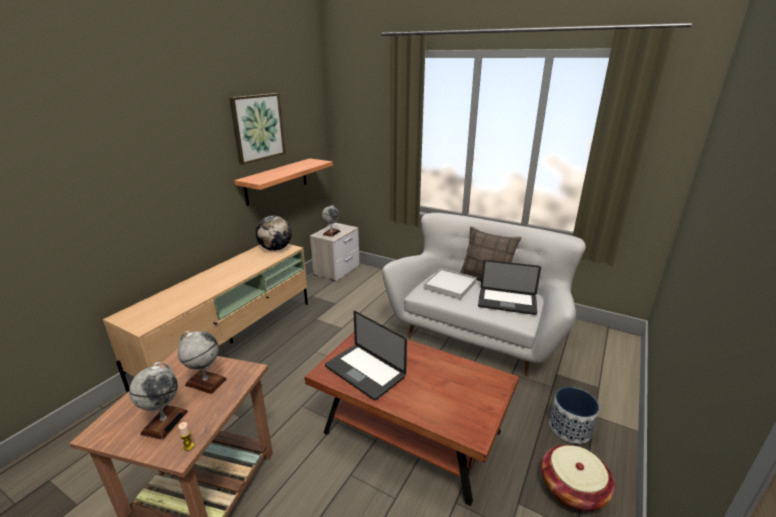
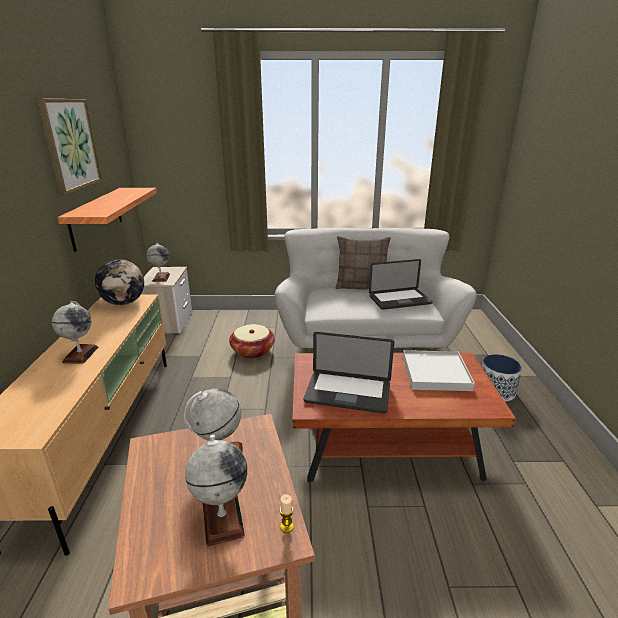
camera: 30 degrees left, 0 degrees up
white tray [424,268,477,300] -> white tray moved to [403,350,475,391]
basket [541,445,615,511] -> basket moved to [229,324,275,359]
none -> globe [52,301,98,364]

